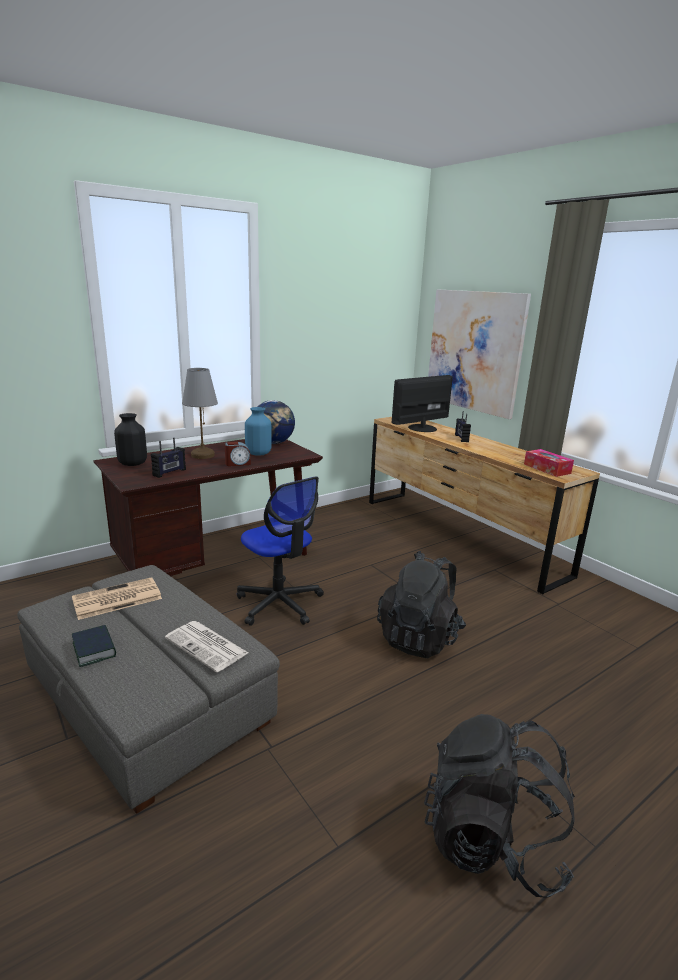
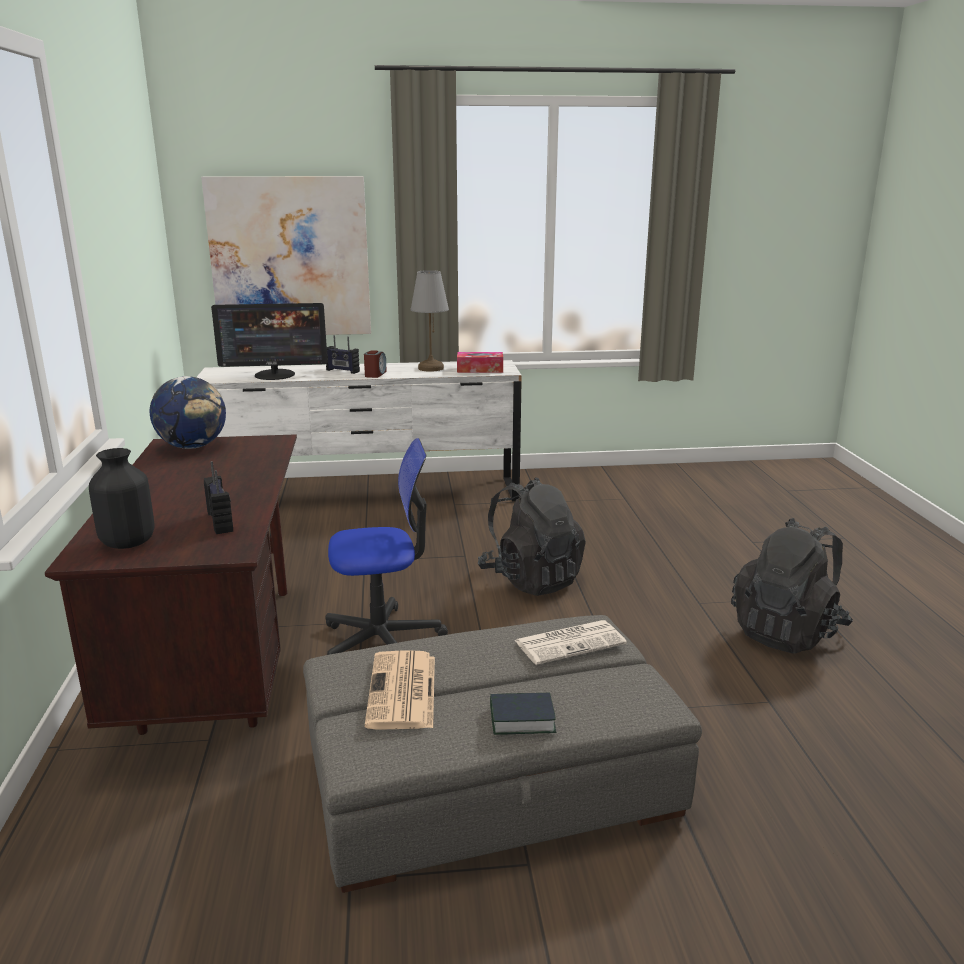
camera: 60 degrees left, 0 degrees up
grey table lamp [182,368,218,459] -> grey table lamp moved to [411,270,449,372]
alarm clock [225,442,251,466] -> alarm clock moved to [364,350,387,378]
blue vase [245,407,272,456] -> none
brown dresser [369,417,600,594] -> white dresser [197,360,522,502]
monitor [392,375,453,432] -> monitor turned 90 degrees counterclockwise [211,303,327,380]

